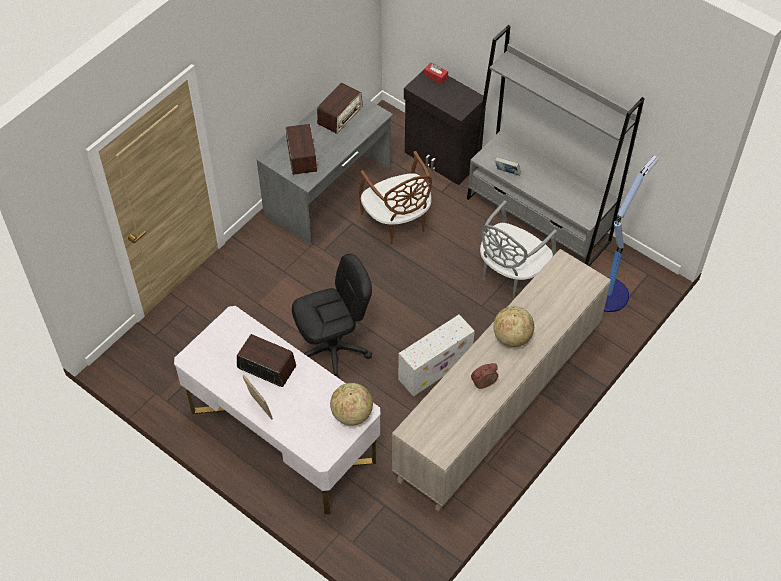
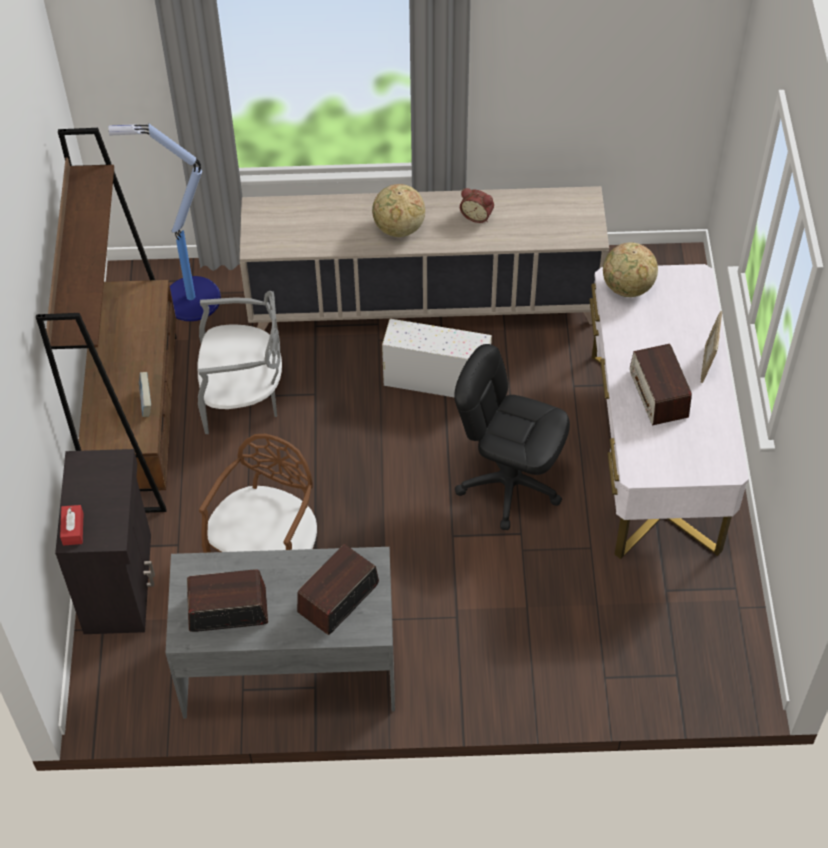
camera: 130 degrees left, 0 degrees up
grey bookcase [467,25,644,266] -> brown bookcase [36,128,177,513]

